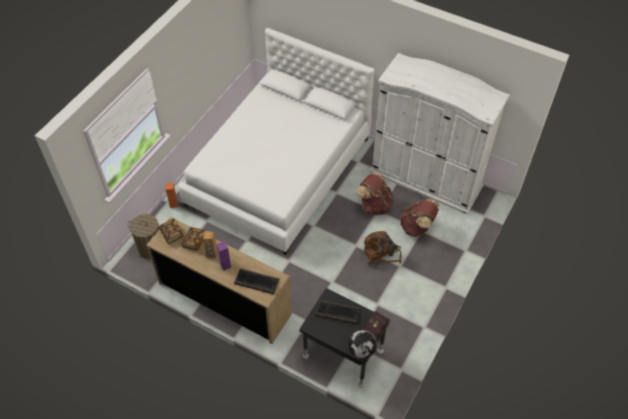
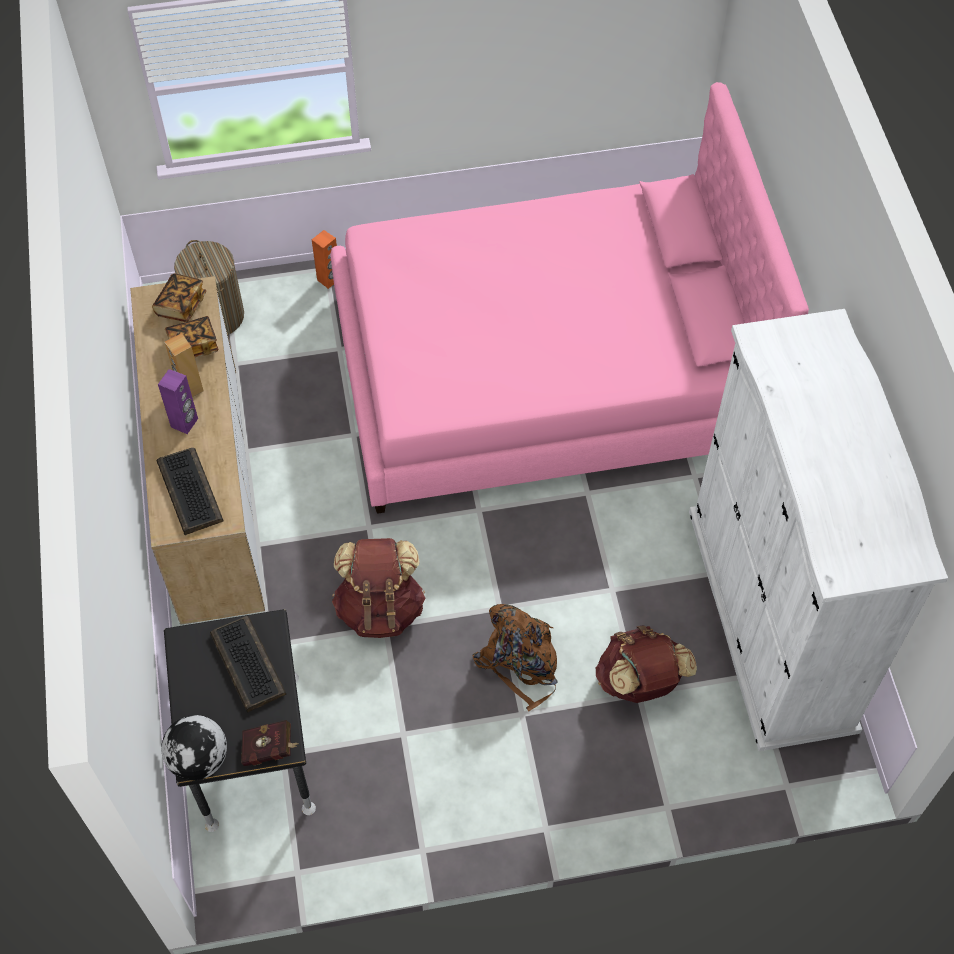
camera: 50 degrees right, 5 degrees up
white bed [178,28,375,255] -> pink bed [330,82,809,514]
brown backpack [357,172,394,216] -> brown backpack moved to [332,538,425,638]

